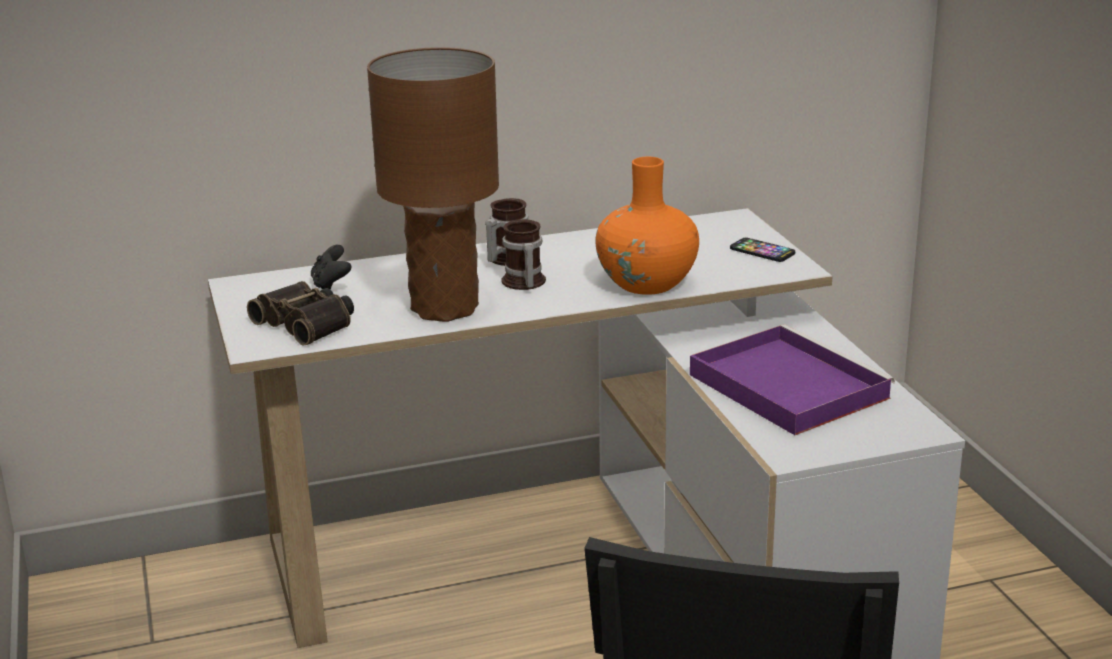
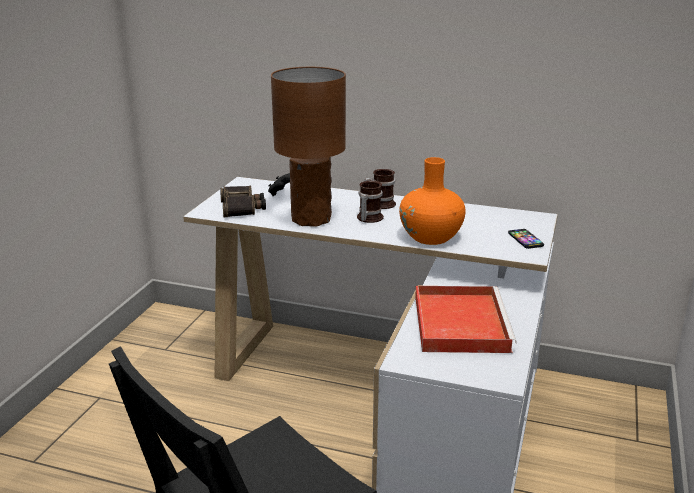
camera: 35 degrees right, 0 degrees up
purple tray [690,324,895,435] -> red tray [415,286,517,353]

